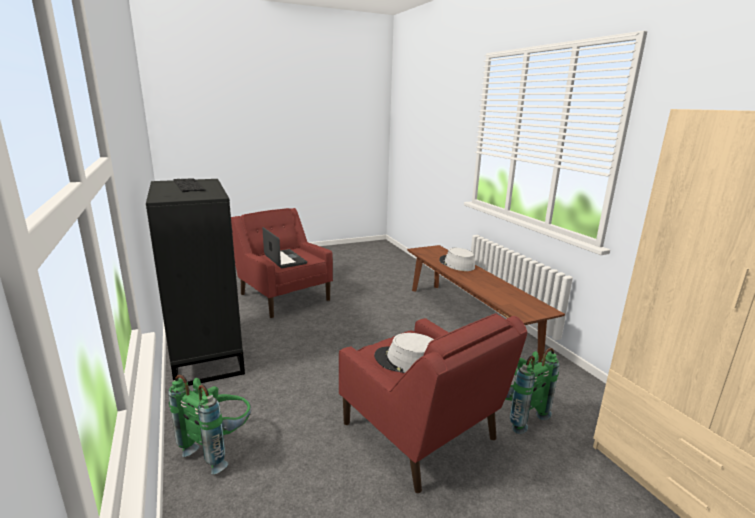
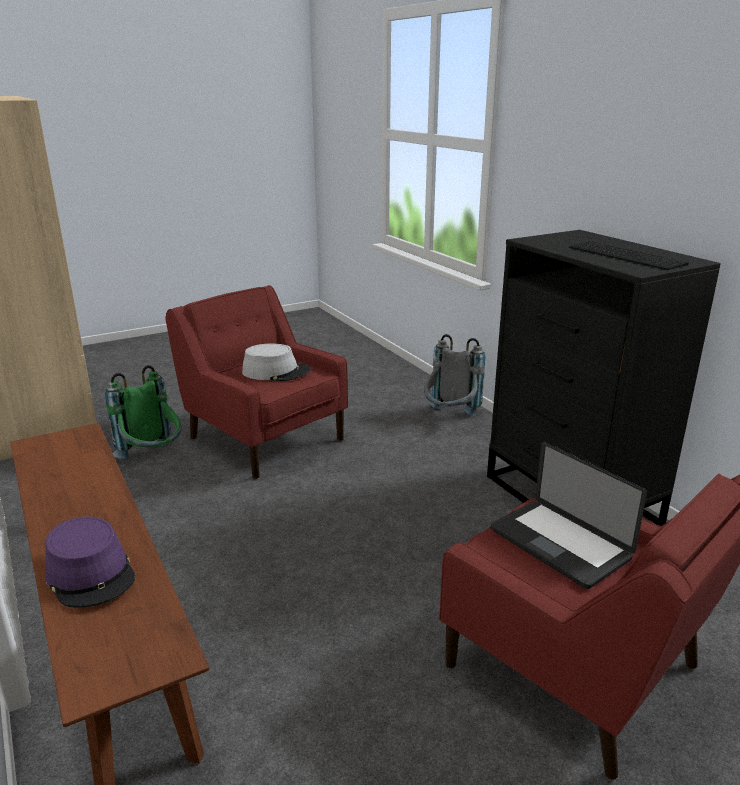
camera: 175 degrees right, 5 degrees up
green backpack [169,374,251,475] -> grey backpack [424,334,486,416]
grey hat [439,248,475,271] -> purple hat [45,516,135,608]

